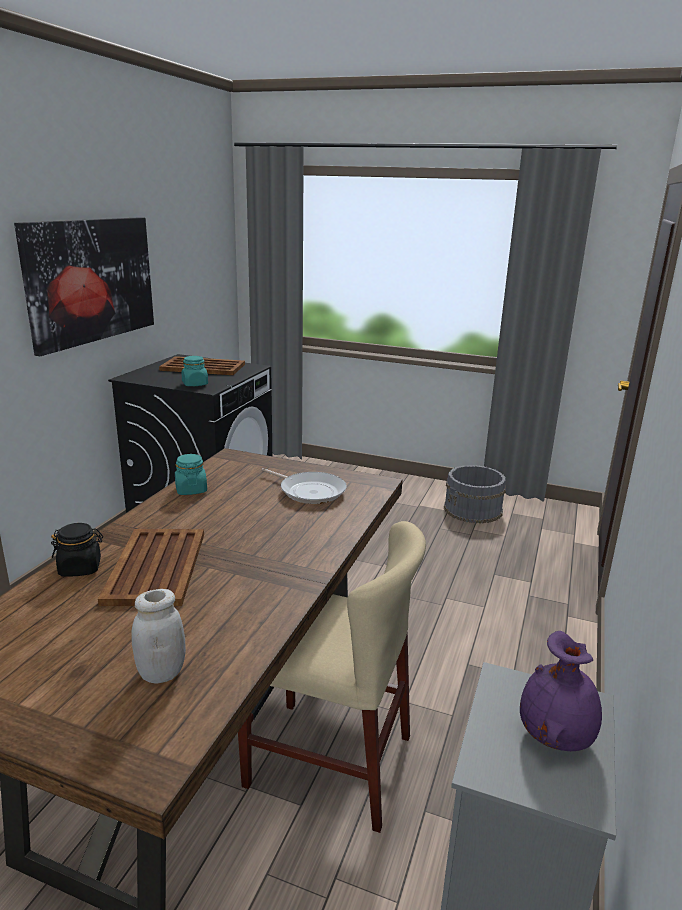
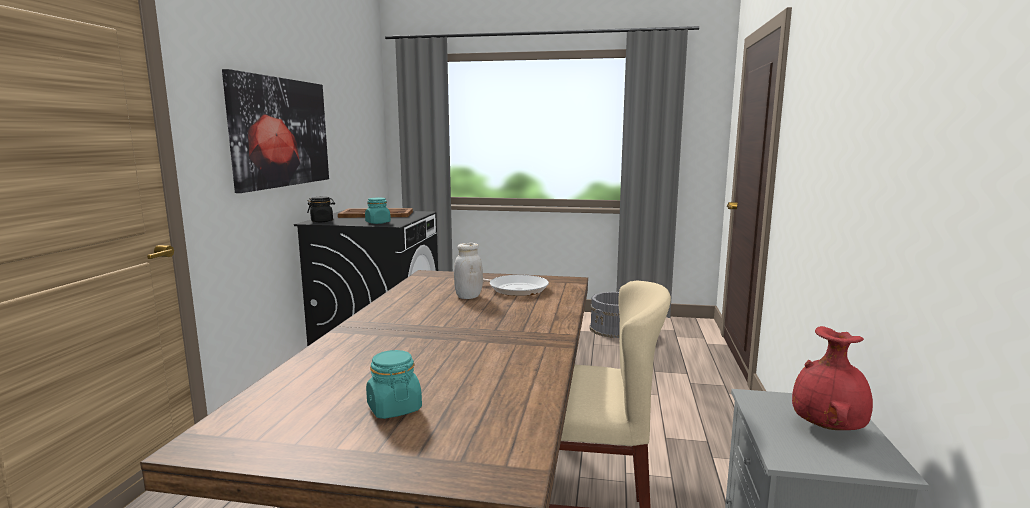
camera: 10 degrees left, 10 degrees down
black jar [51,523,103,577] -> black jar moved to [307,196,335,222]
brown tray [98,529,204,606] -> none
white jar [131,589,186,684] -> white jar moved to [454,243,483,299]
turquoise jar [175,454,207,495] -> turquoise jar moved to [366,350,422,419]
purple vase [520,631,602,751] -> red vase [792,326,873,430]

